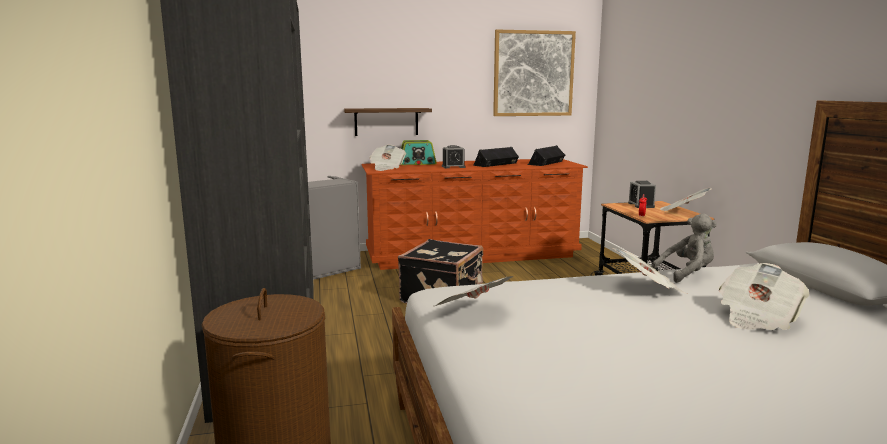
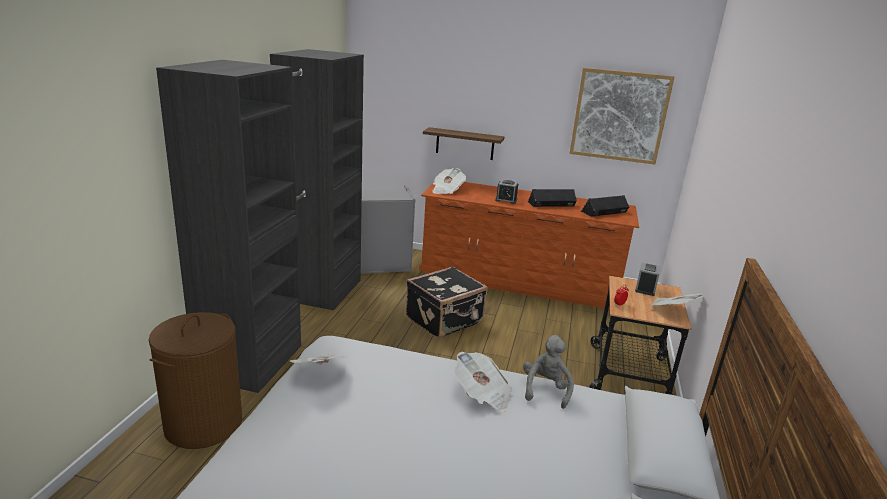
camera: 25 degrees right, 10 degrees up
radio [401,140,437,165] -> none
grey plush toy [652,213,717,283] -> grey plush toy turned 90 degrees counterclockwise [523,335,574,409]
newspaper [719,263,810,330] -> none

